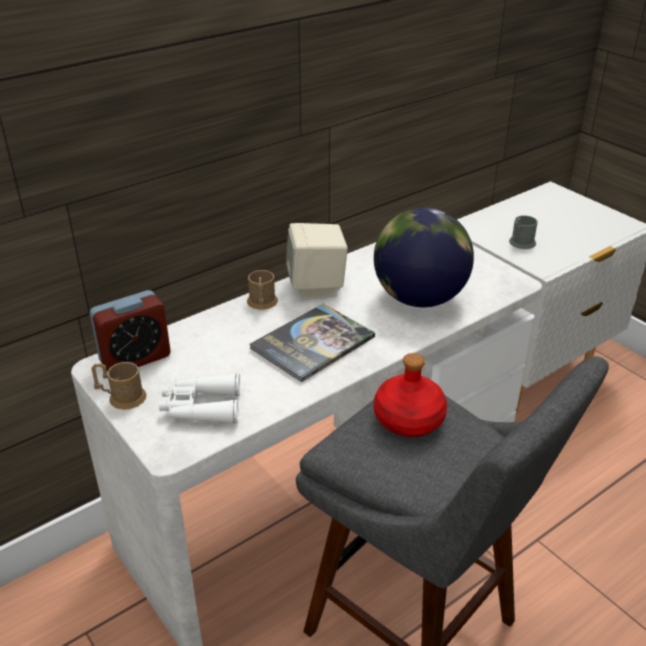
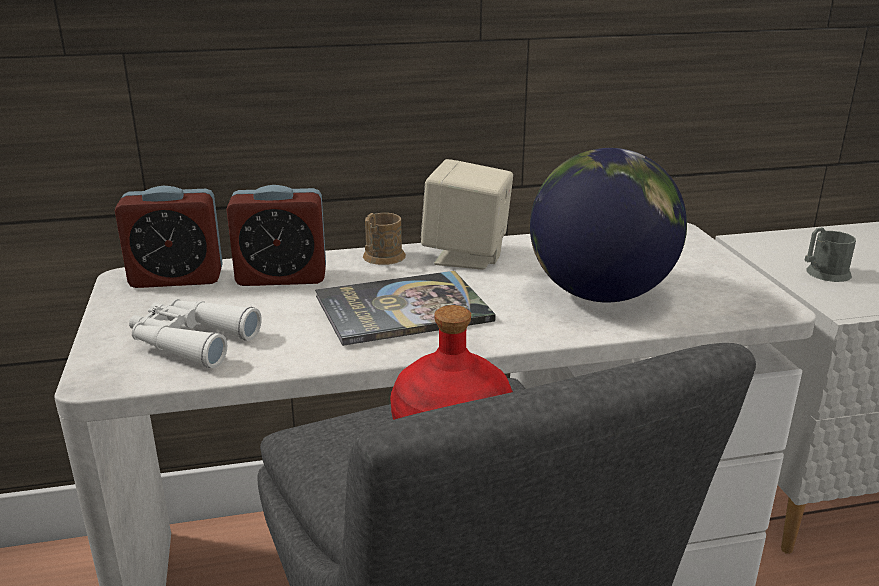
camera: 25 degrees right, 10 degrees down
brown mug [91,362,146,410] -> none
none -> alarm clock [226,185,326,286]

